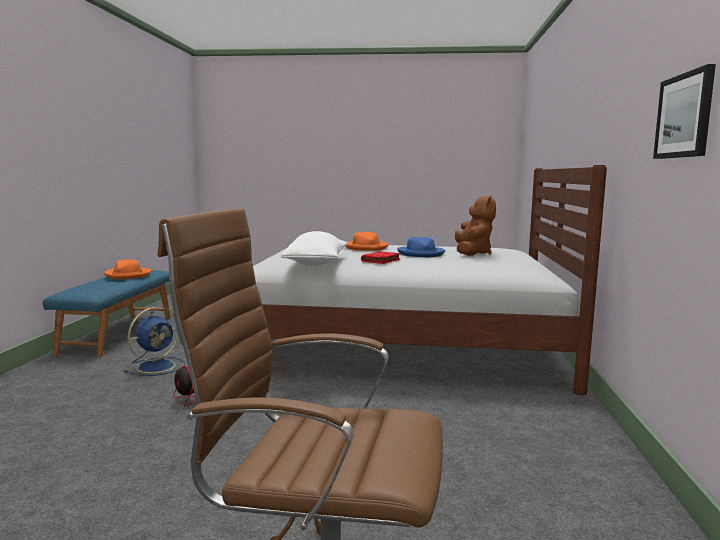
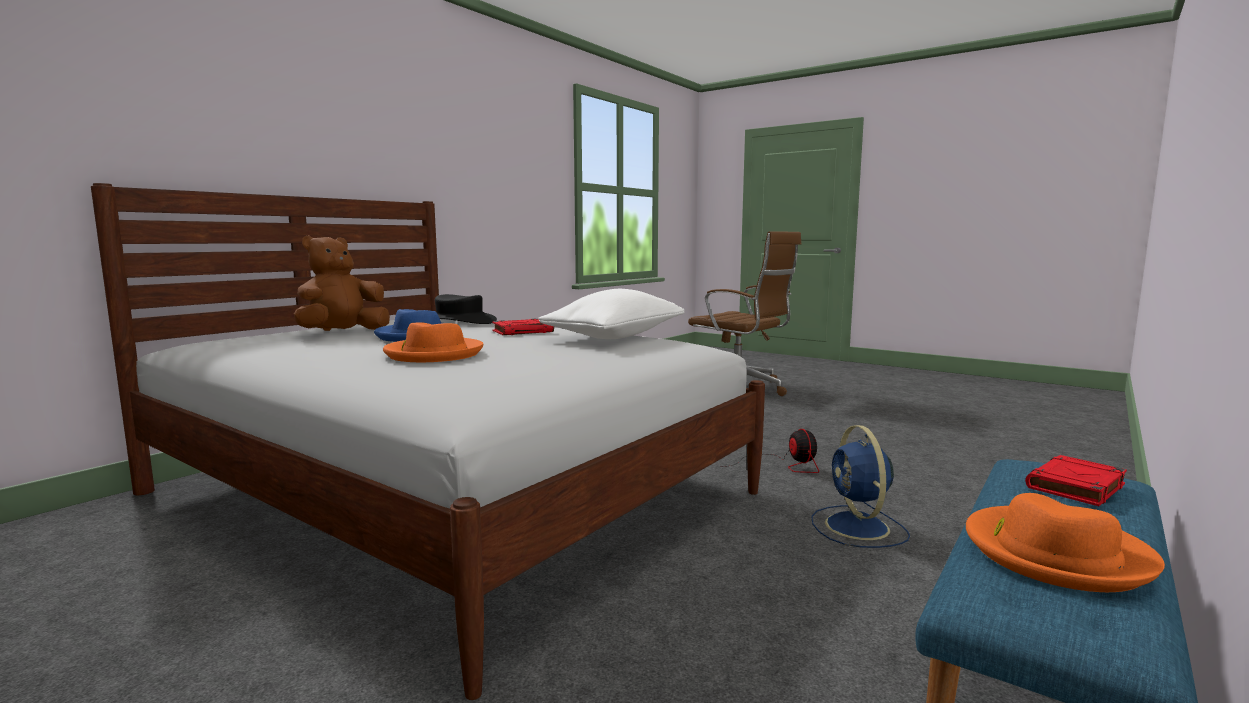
camera: 150 degrees left, 0 degrees up
blue fan [124,307,185,376] -> blue fan turned 75 degrees counterclockwise [811,425,910,548]
picture [653,64,716,159] -> none
none -> black hat [435,294,497,324]
none -> red book [1025,455,1127,506]

